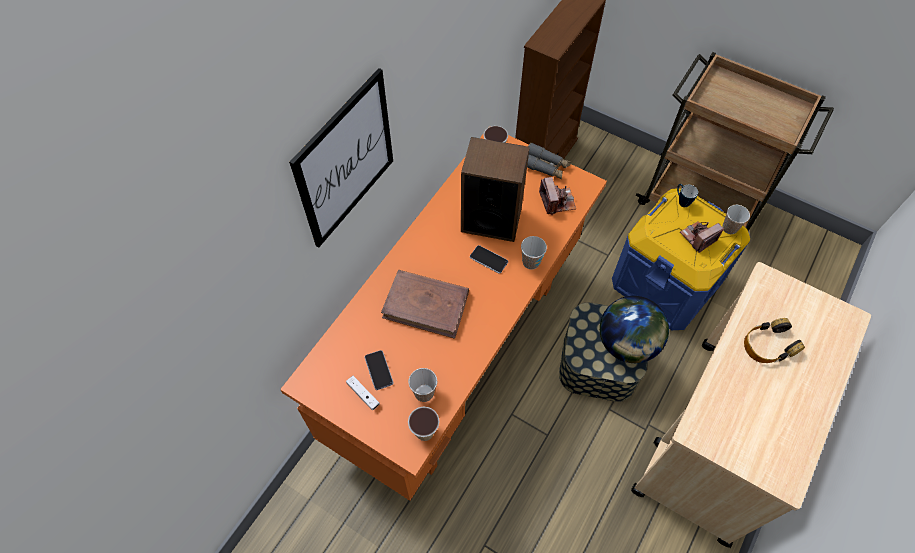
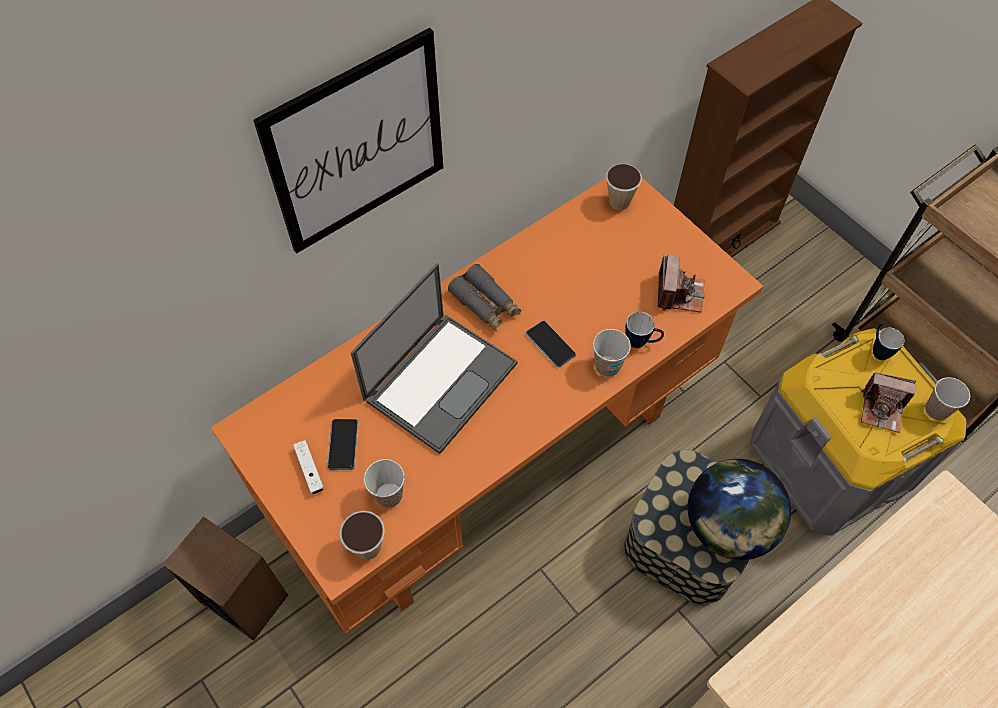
camera: 20 degrees right, 0 degrees up
brown book [381,270,469,339] -> laptop [350,263,517,454]
speaker [461,137,530,242] -> speaker moved to [163,517,288,641]
grey binoculars [527,143,571,179] -> grey binoculars moved to [448,264,521,331]
blue storage box [612,188,750,330] -> grey storage box [750,328,966,536]
camera [680,221,724,253] -> camera turned 150 degrees counterclockwise [861,372,916,433]
headphones [744,318,805,363] -> none
none -> mug [625,312,664,348]

